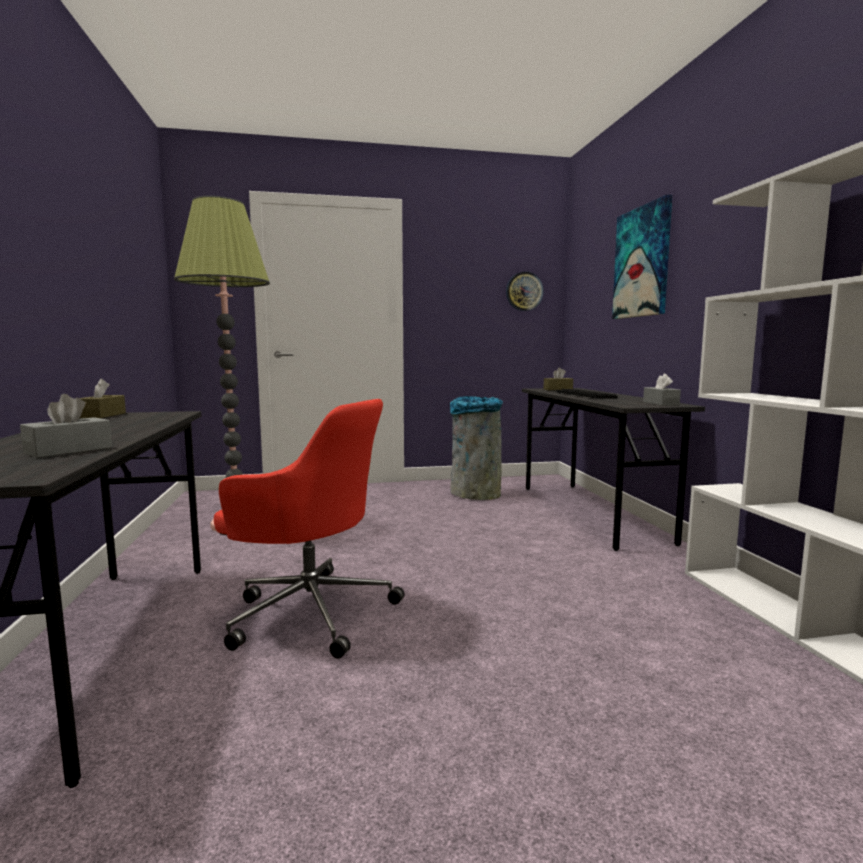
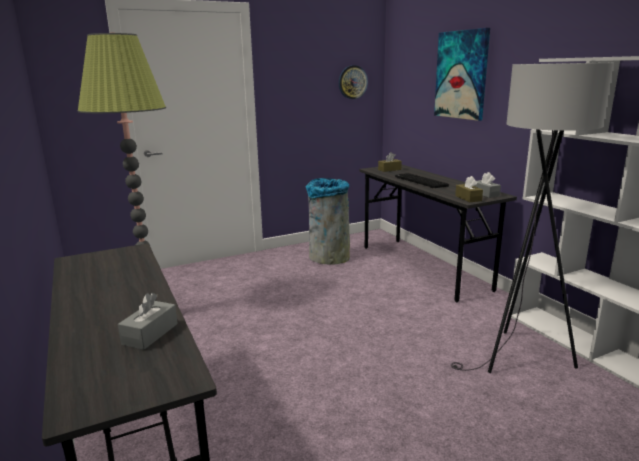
camera: 15 degrees left, 10 degrees up
brown tissue box [80,379,126,418] -> brown tissue box moved to [455,176,483,202]
red office chair [214,399,405,659] -> none
none -> grey floor lamp [451,63,614,373]

